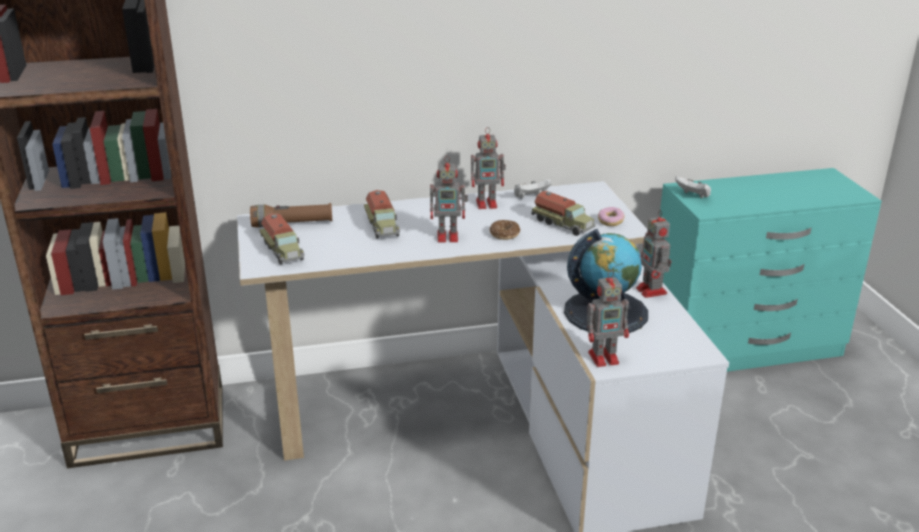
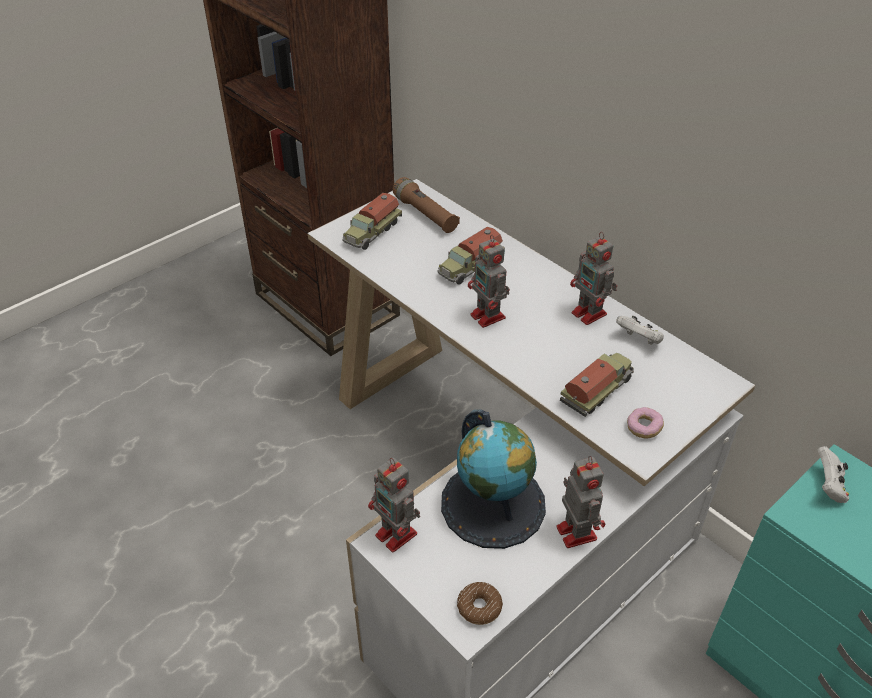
camera: 60 degrees right, 15 degrees up
donut [490,220,520,240] -> donut moved to [457,582,503,625]
toy truck [531,191,596,236] -> toy truck turned 150 degrees counterclockwise [560,353,634,417]
toy robot [636,210,672,298] -> toy robot turned 120 degrees clockwise [556,456,605,548]

